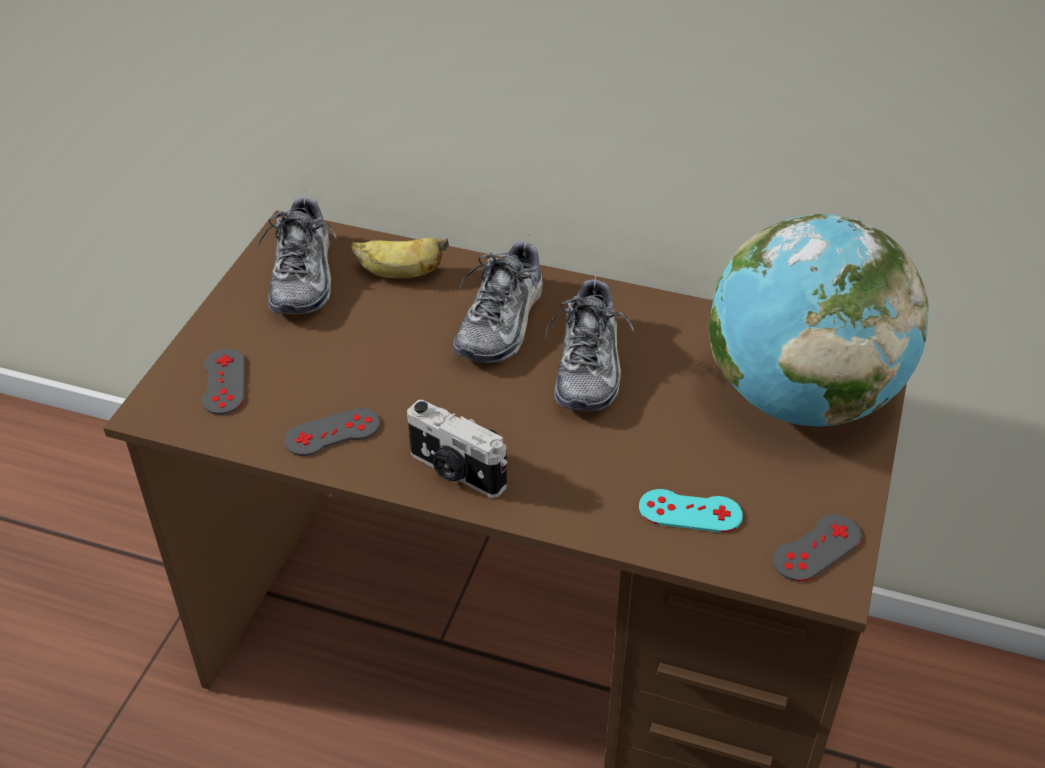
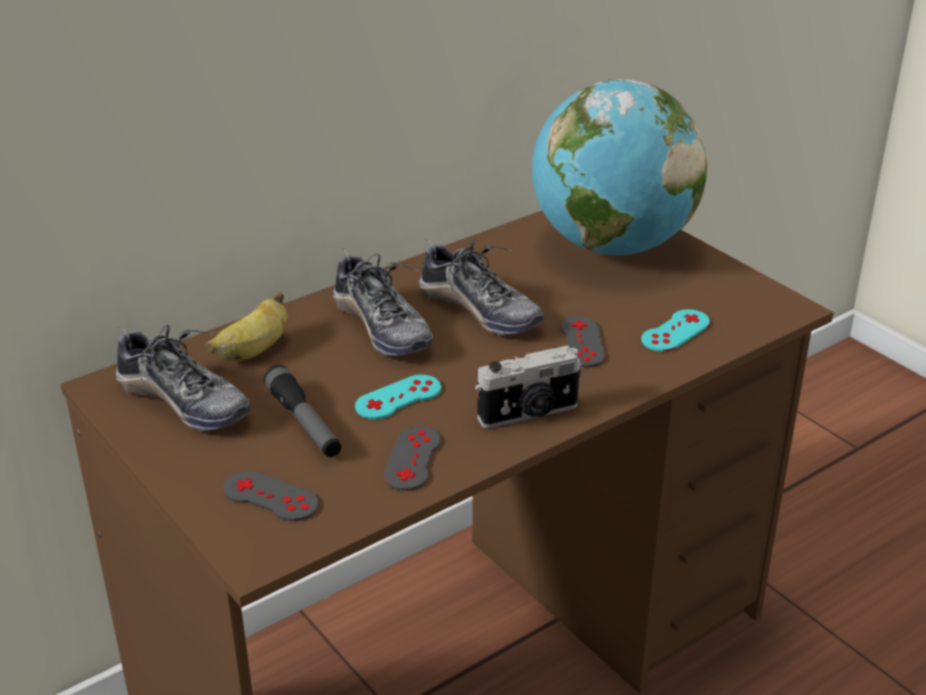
camera: 55 degrees left, 10 degrees down
grey game controller [773,515,862,582] -> grey game controller moved to [560,316,606,367]
none -> flashlight [263,365,341,457]
none -> turquoise game controller [355,375,441,419]

